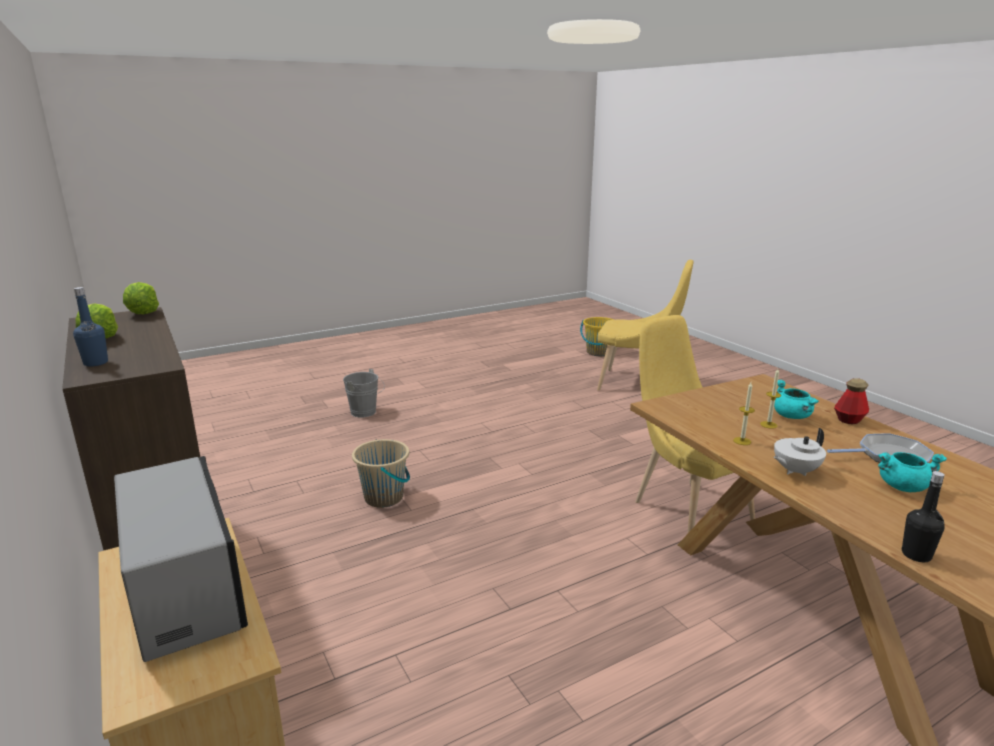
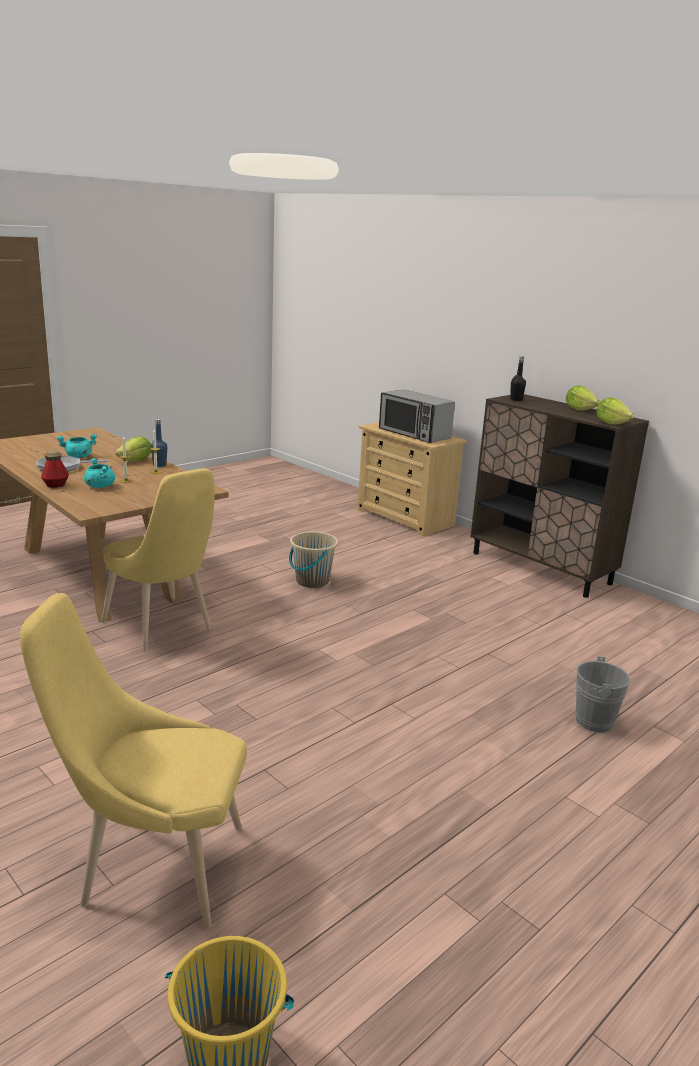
camera: 165 degrees right, 0 degrees up
blue bottle [73,287,108,366] -> blue bottle moved to [151,419,167,467]
beige bucket [352,439,410,508] -> beige bucket moved to [289,532,338,588]
white teapot [774,428,826,476] -> lettuce [115,436,151,461]
black bottle [902,471,945,562] -> black bottle moved to [510,356,526,401]

